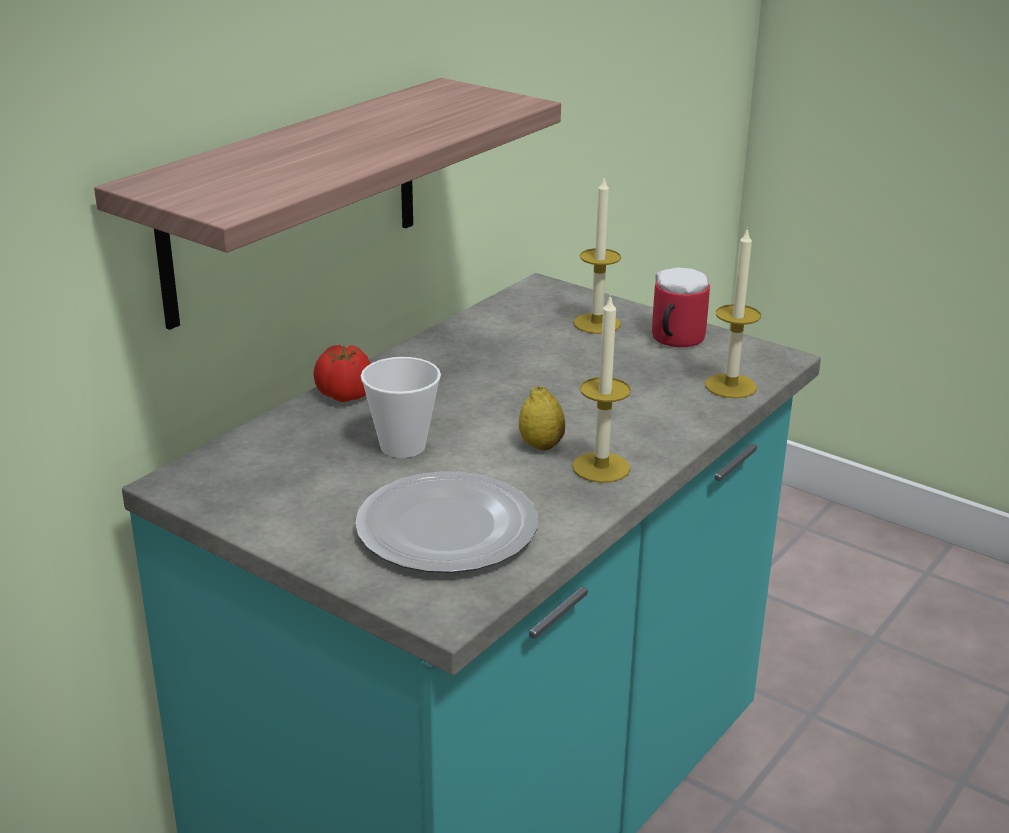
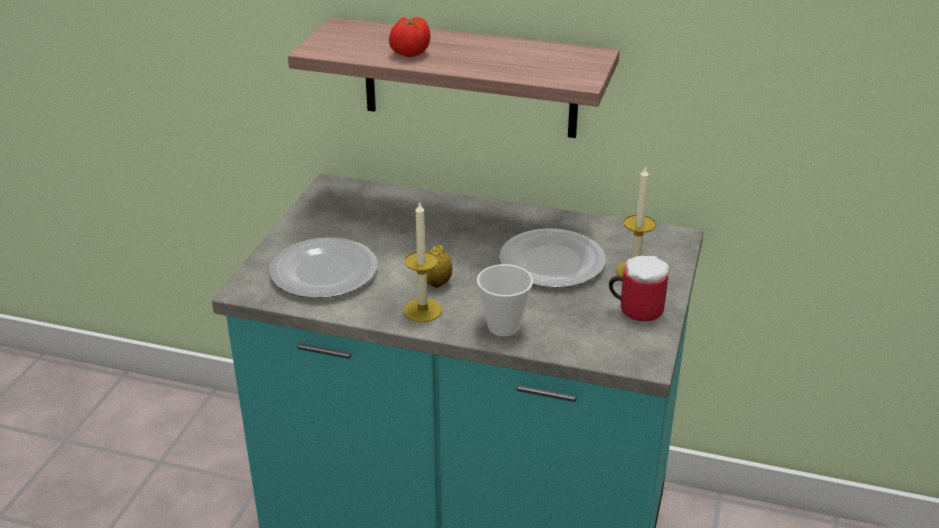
camera: 70 degrees right, 5 degrees up
tomato [314,345,371,402] -> tomato moved to [389,17,430,57]
cup [361,357,441,458] -> cup moved to [477,264,533,336]
candle [705,227,761,398] -> none
none -> plate [499,228,606,288]

